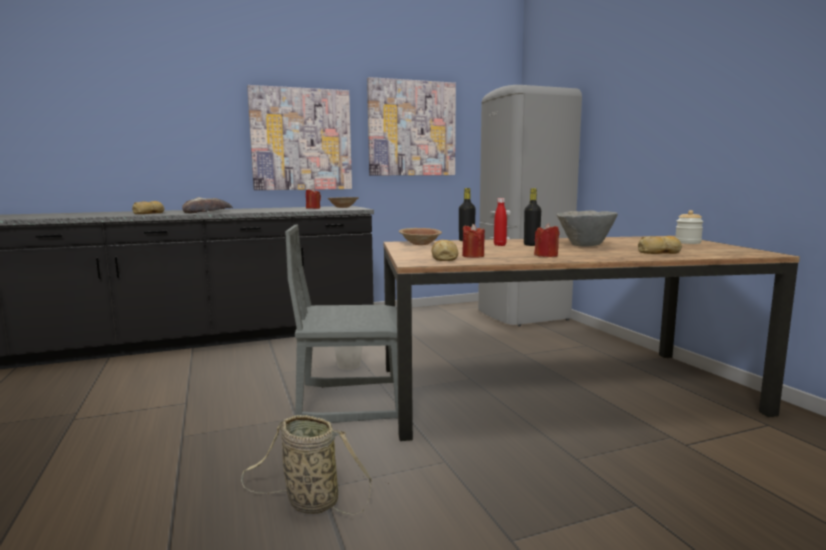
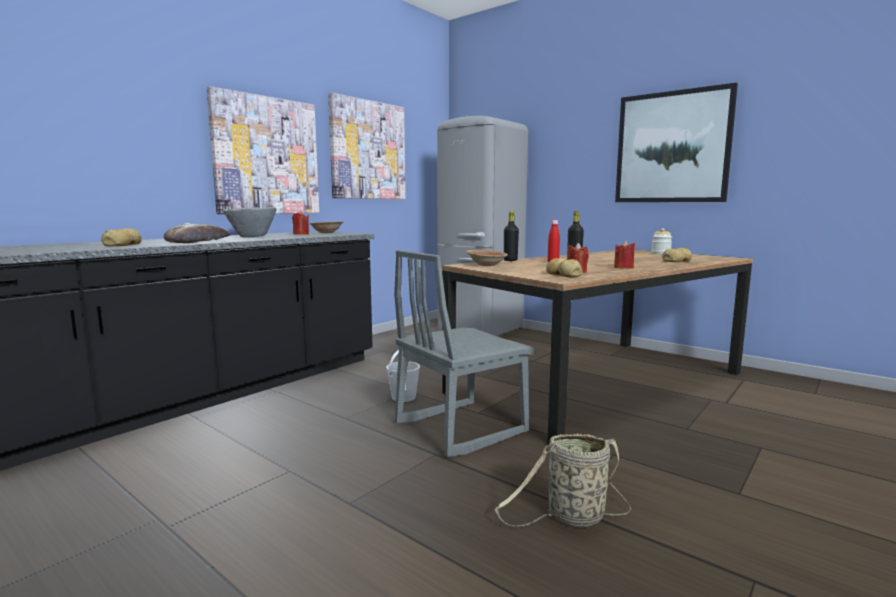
camera: 30 degrees left, 0 degrees up
grey bowl [557,210,618,246] -> grey bowl moved to [223,207,276,238]
none -> picture [615,83,738,202]

